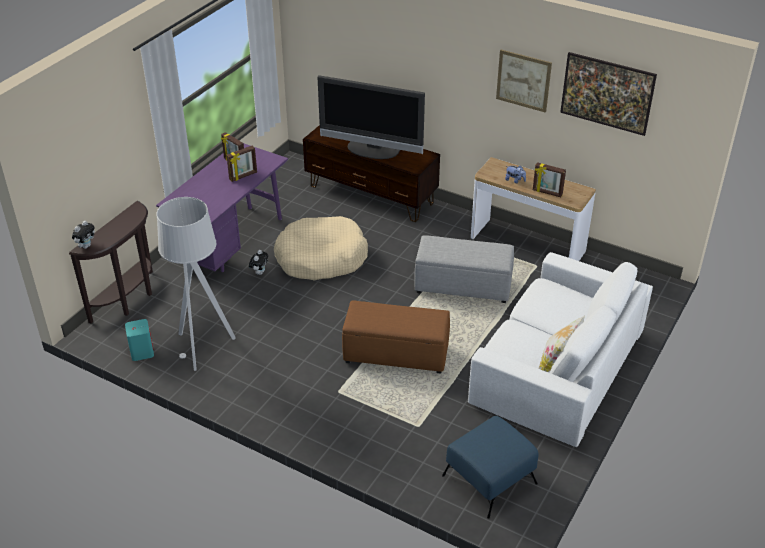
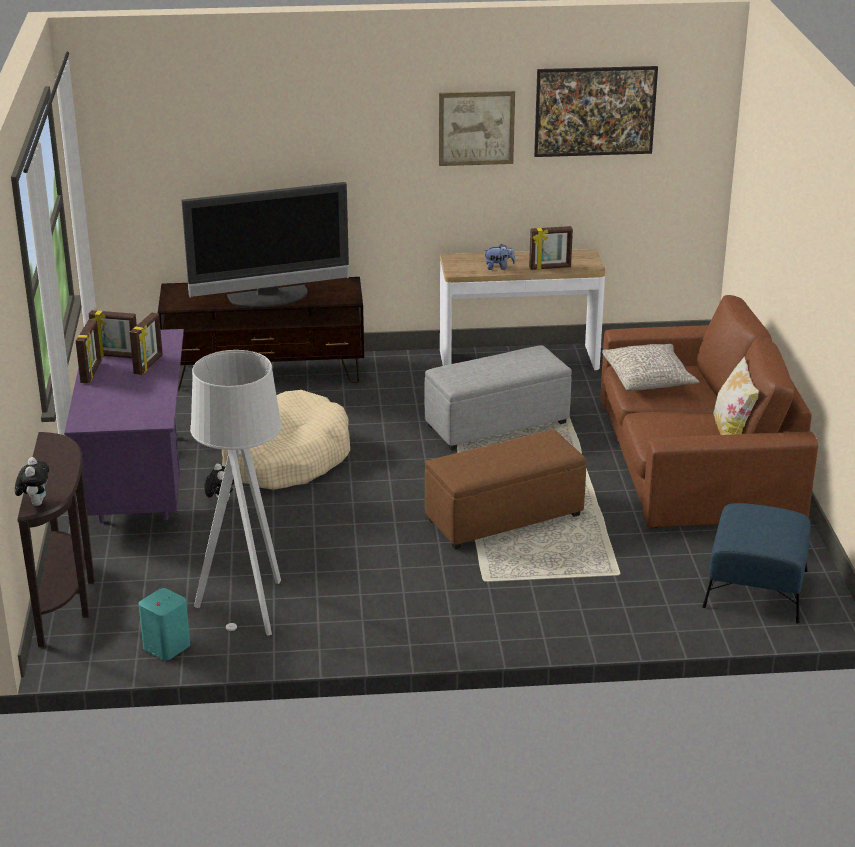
camera: 35 degrees left, 10 degrees down
white sofa [468,252,653,447] -> brown sofa [600,295,818,528]
none -> picture frame [76,320,101,383]
none -> grey pillow [602,344,699,391]

